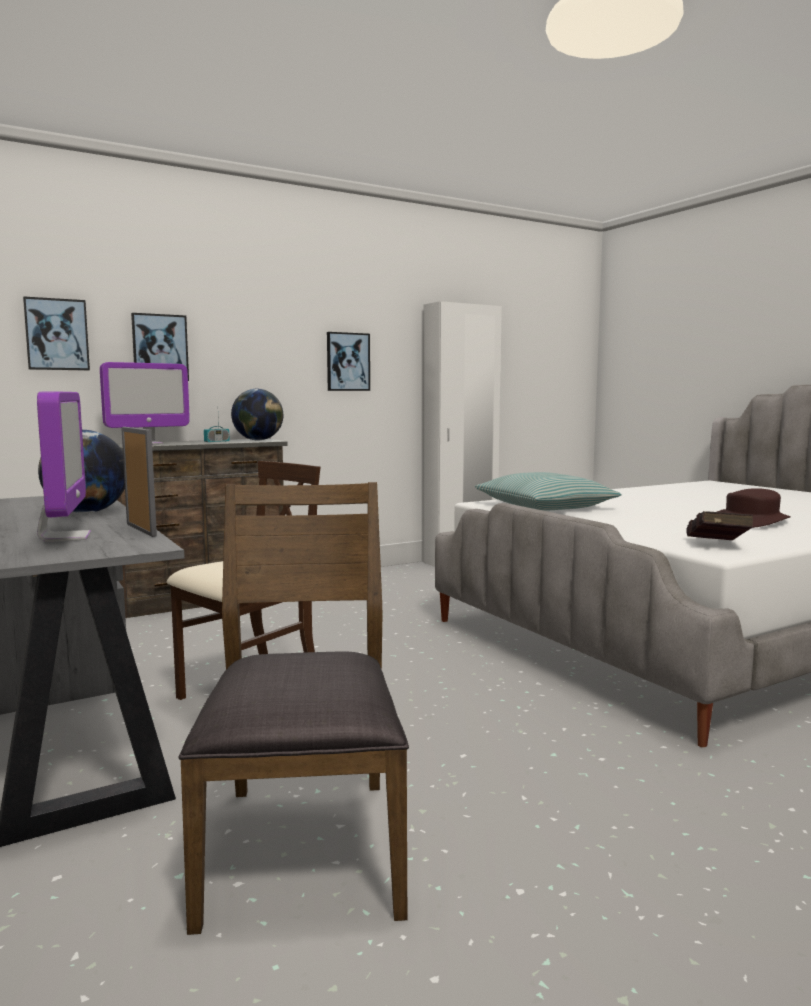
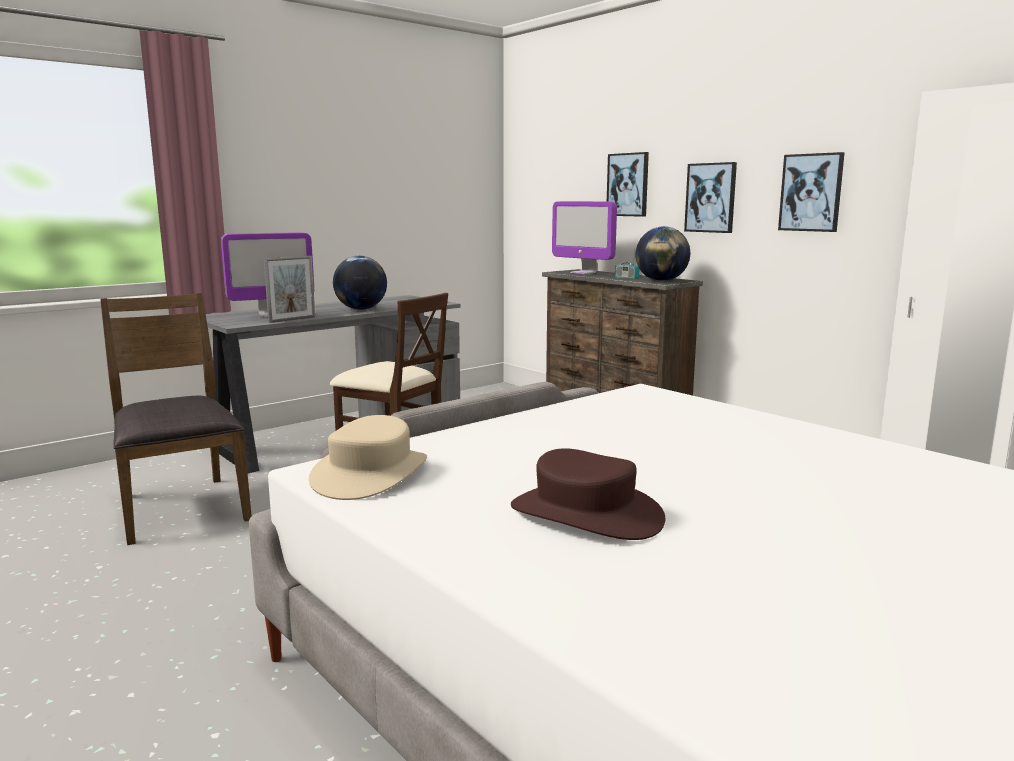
camera: 80 degrees right, 5 degrees up
picture [23,296,90,370] -> picture moved to [684,162,737,233]
brown chair [179,482,409,935] -> brown chair turned 105 degrees counterclockwise [100,293,252,545]
pillow [475,472,621,510] -> none
red book [686,511,753,540] -> beige hat [309,415,427,500]

